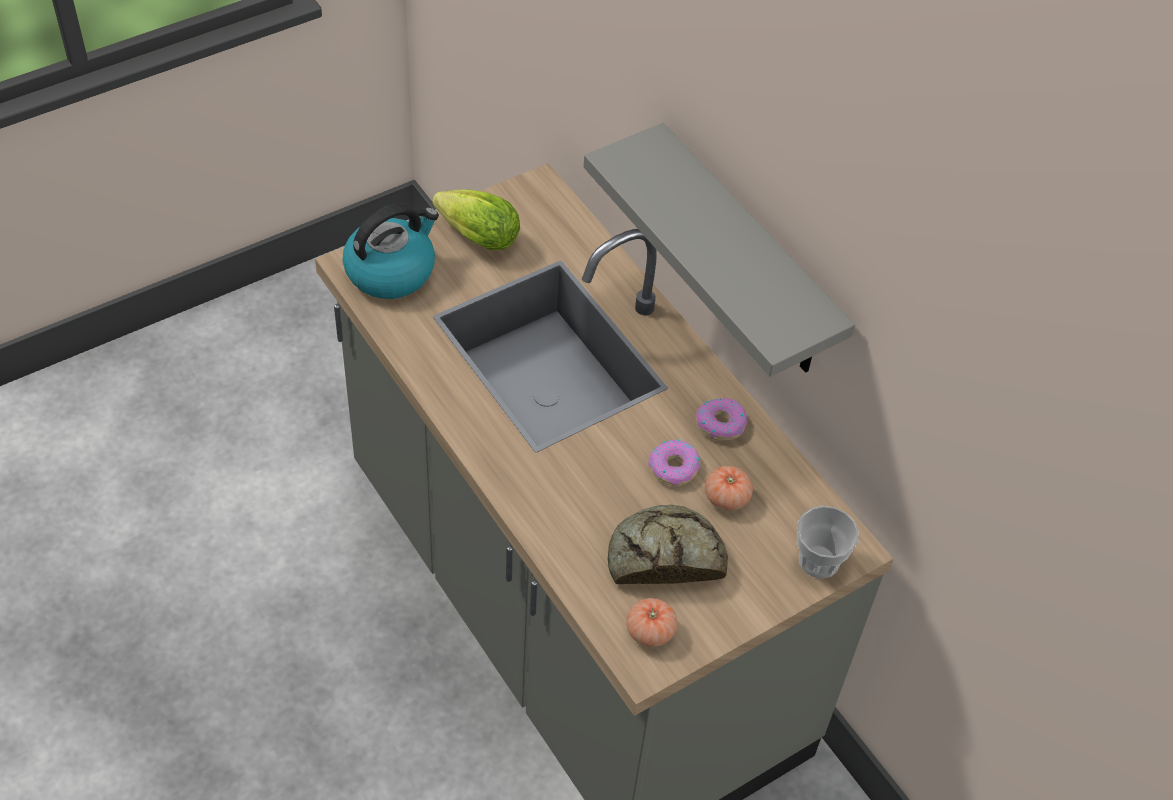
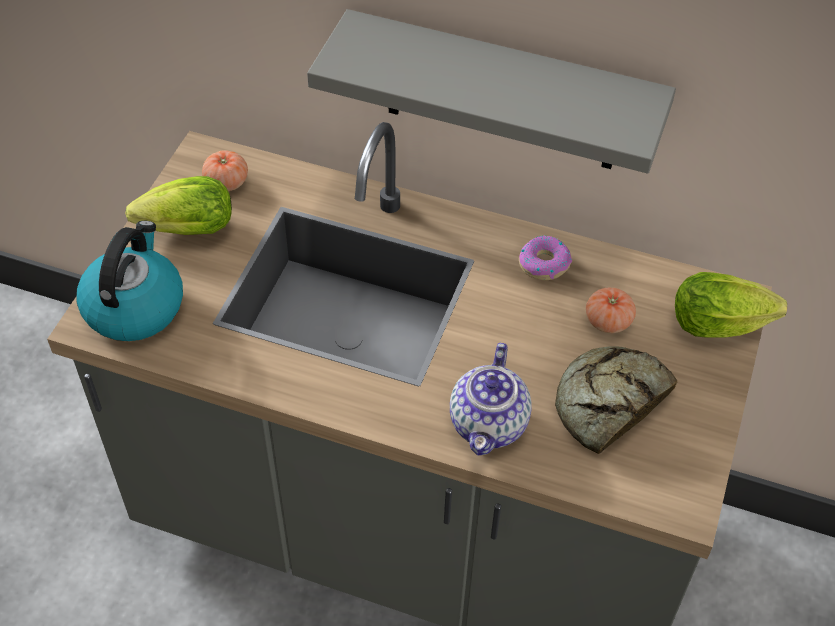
camera: 35 degrees left, 0 degrees up
tomato [626,598,677,647] -> tomato moved to [202,150,248,191]
donut [648,439,700,486] -> none
cup [797,506,859,578] -> lettuce [675,272,787,338]
none -> teapot [450,343,532,456]

